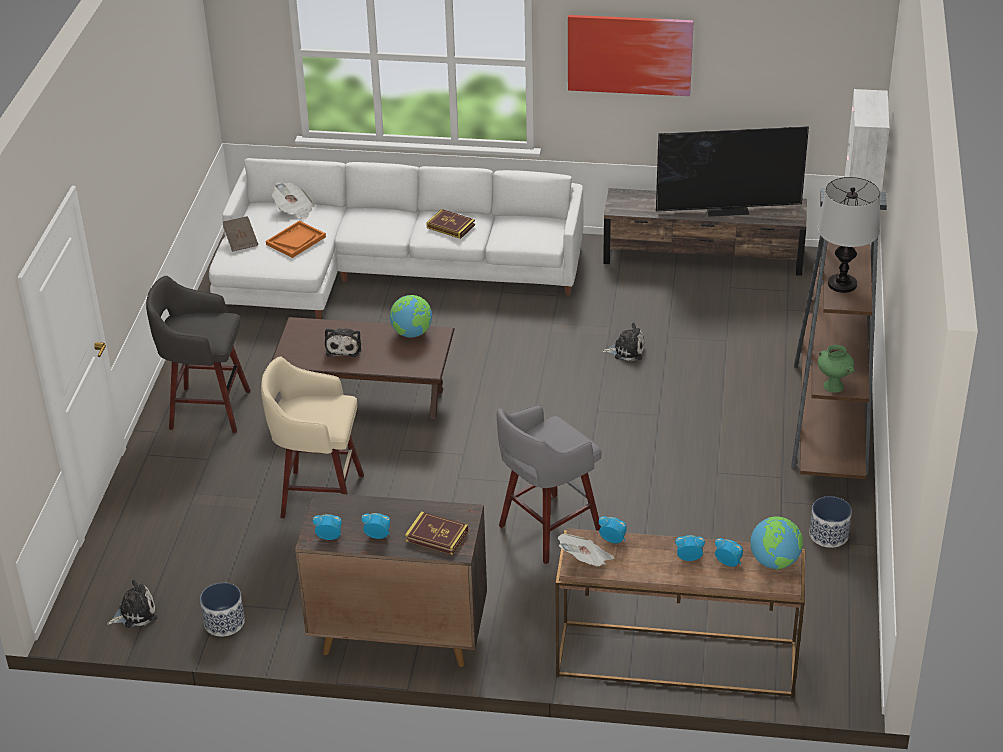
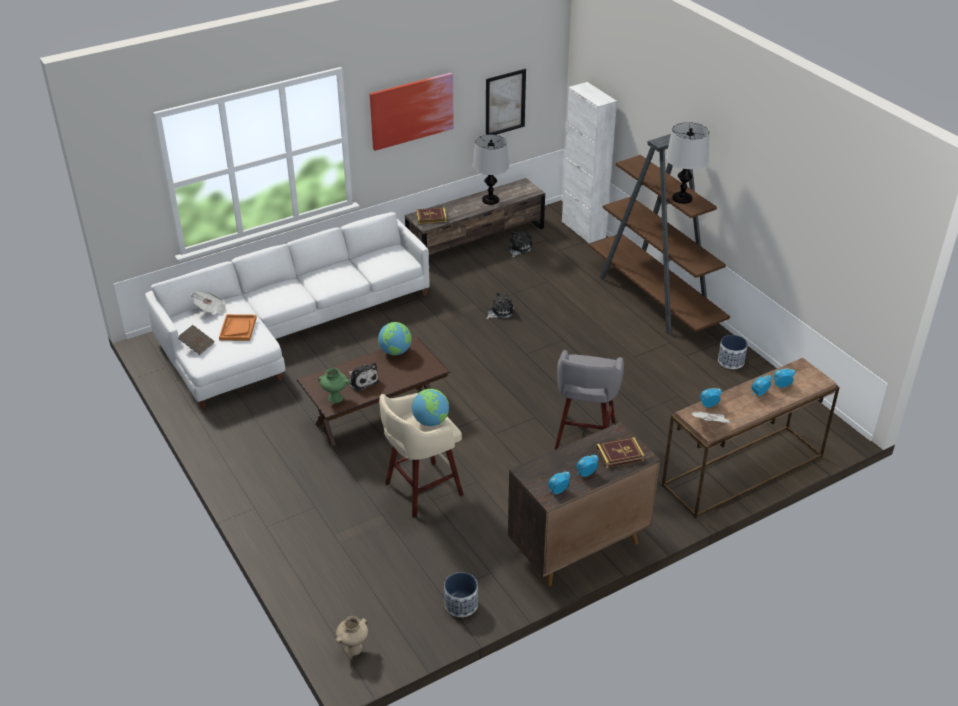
camera: 40 degrees left, 0 degrees up
plush toy [107,580,157,628] -> plush toy moved to [508,231,533,258]
grey stool [146,276,251,433] -> none
book [426,209,475,239] -> book moved to [416,207,447,224]
television [656,126,809,217] -> table lamp [473,134,509,205]
globe [750,517,803,569] -> globe moved to [412,389,449,426]
green vase [818,345,854,393] -> green vase moved to [318,368,350,403]
none -> beige vase [336,616,368,656]
none -> picture [486,69,526,135]

